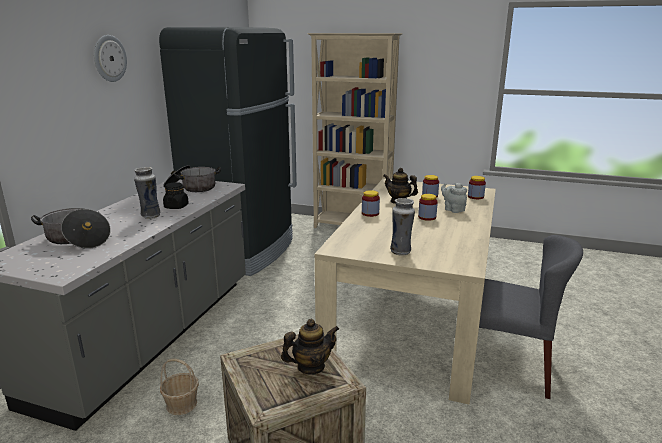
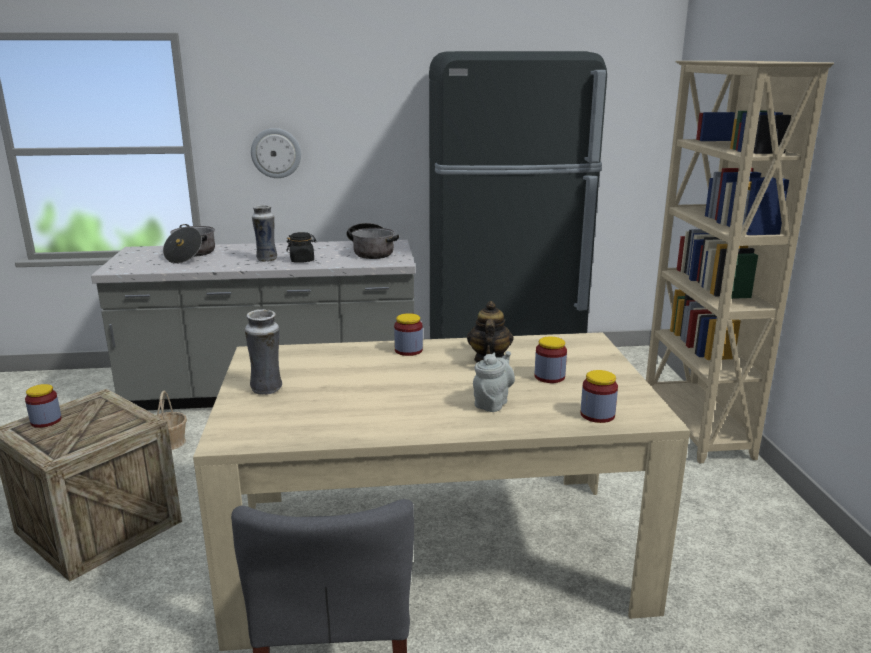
camera: 65 degrees right, 0 degrees up
wall clock [94,35,127,82] -> wall clock moved to [251,128,301,178]
teapot [281,319,339,375] -> none
jar [418,194,438,221] -> jar moved to [25,384,62,428]

